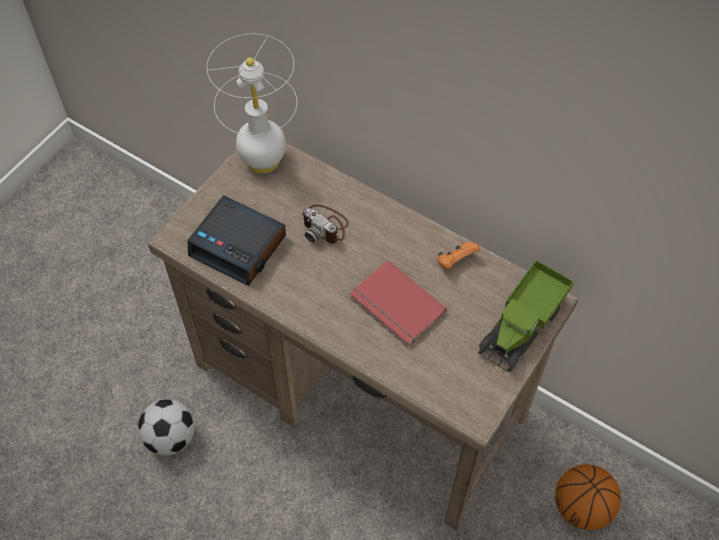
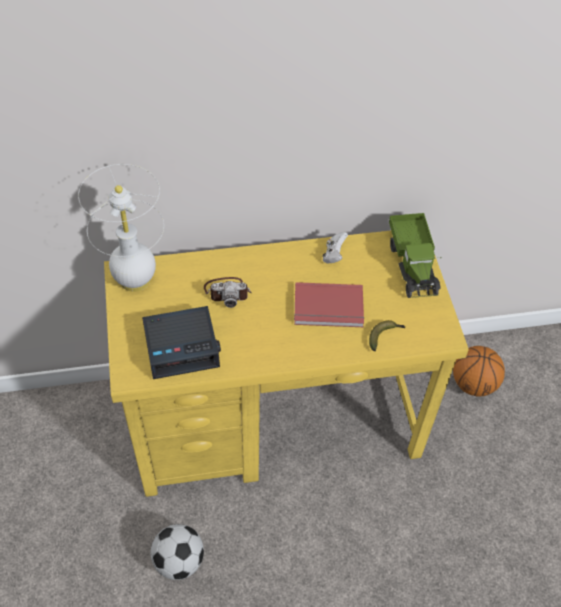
camera: 45 degrees left, 5 degrees down
brown desk [148,143,578,530] -> yellow desk [104,231,468,497]
orange game controller [437,242,480,269] -> white game controller [322,232,348,263]
none -> banana [369,320,405,351]

